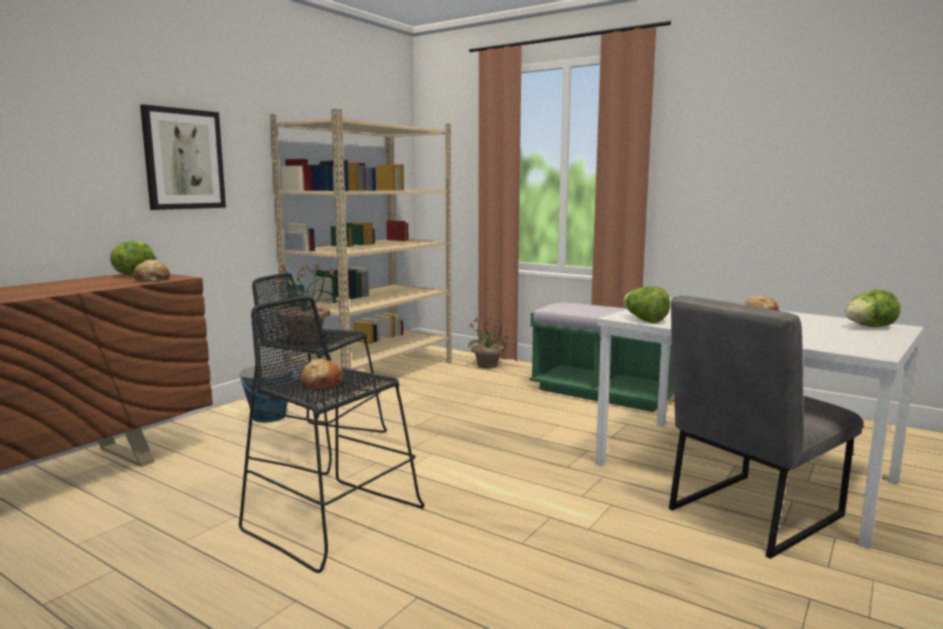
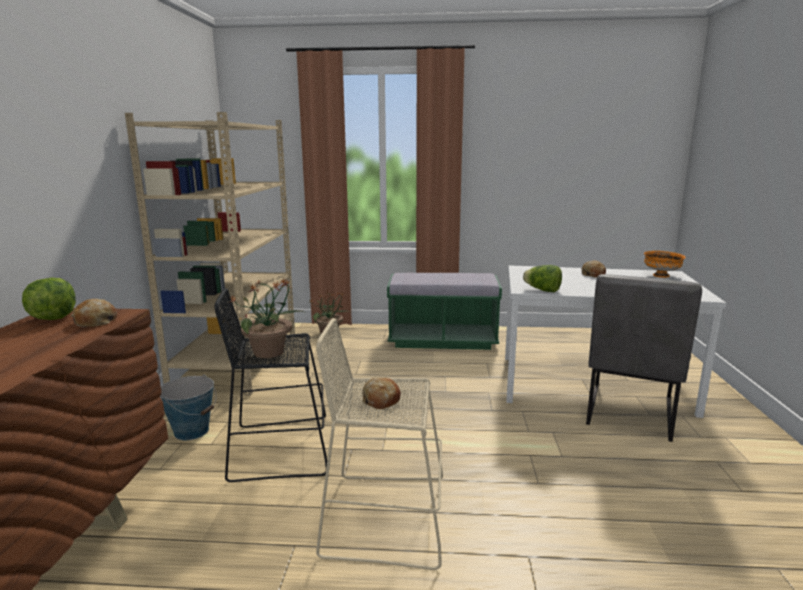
camera: 30 degrees left, 5 degrees up
picture [140,104,226,210] -> none
black stool [239,296,424,573] -> beige stool [316,318,443,570]
lettuce [845,290,900,327] -> orange bowl [644,251,686,278]

